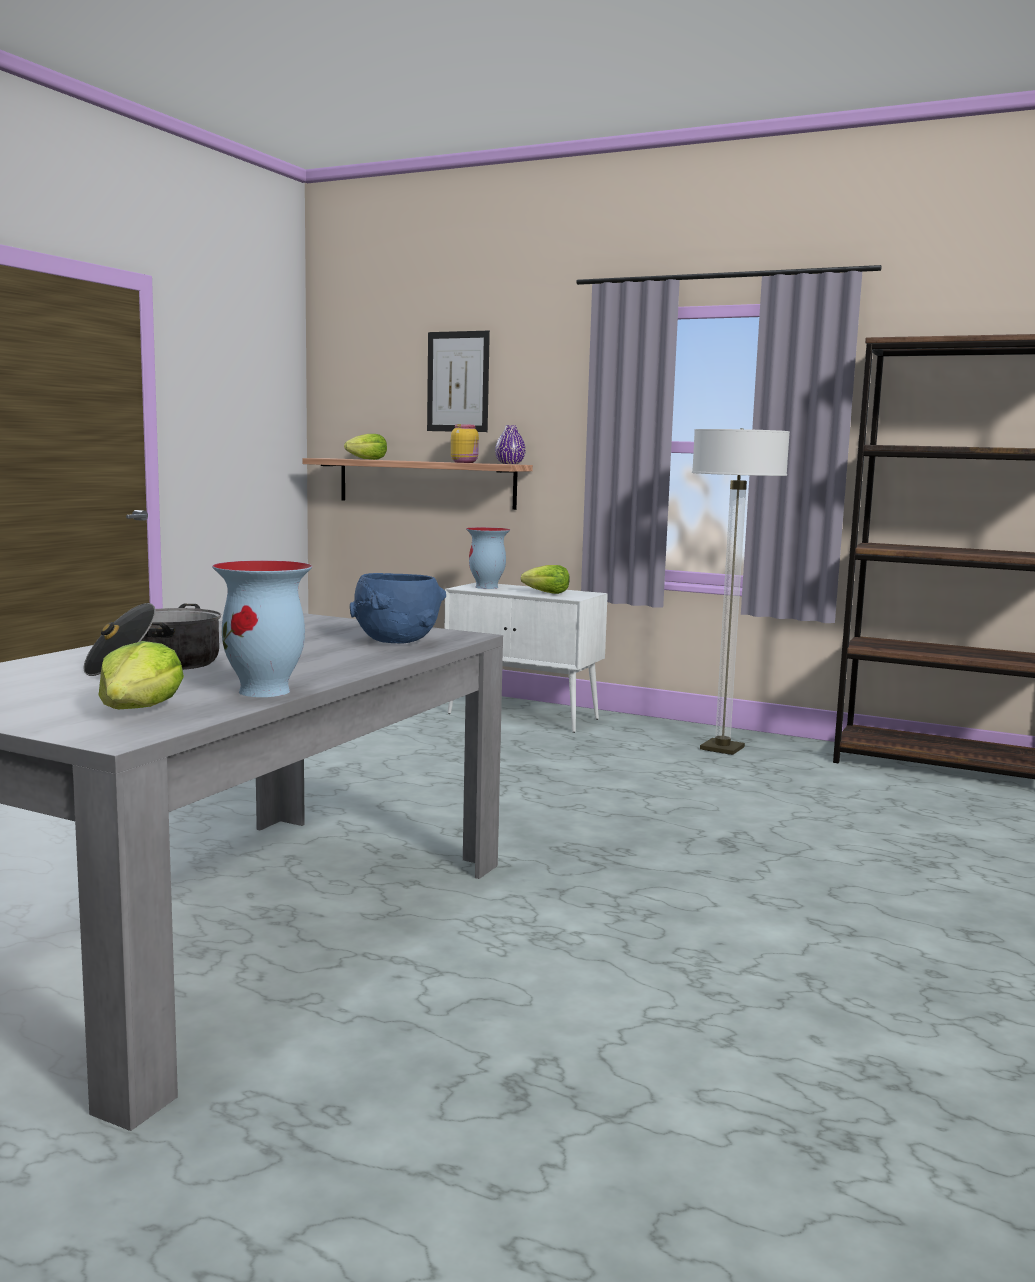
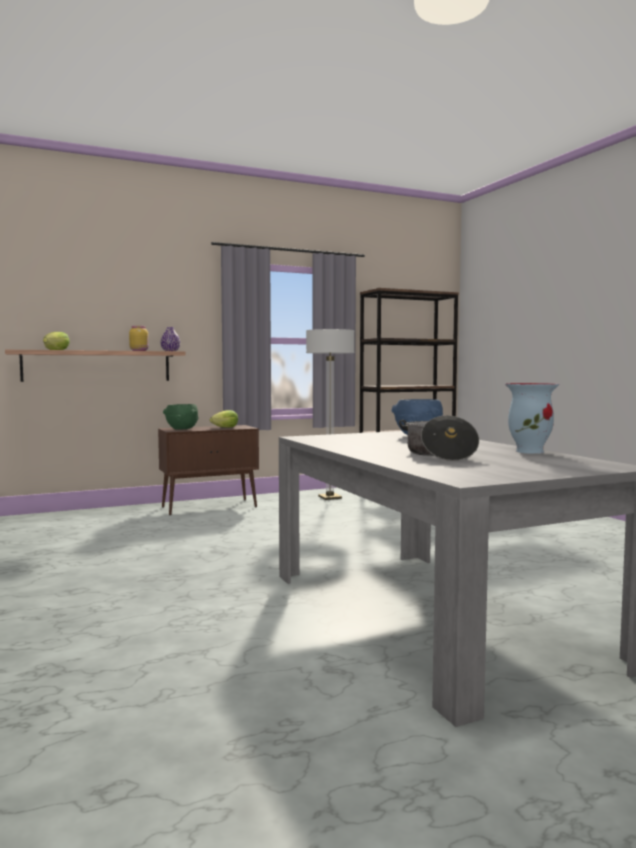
camera: 50 degrees left, 5 degrees down
lettuce [99,641,184,709] -> none
picture [427,331,490,432] -> none
white cabinet [444,583,608,733] -> brown cabinet [158,425,259,515]
vase [466,527,510,589] -> green bowl [163,404,198,430]

